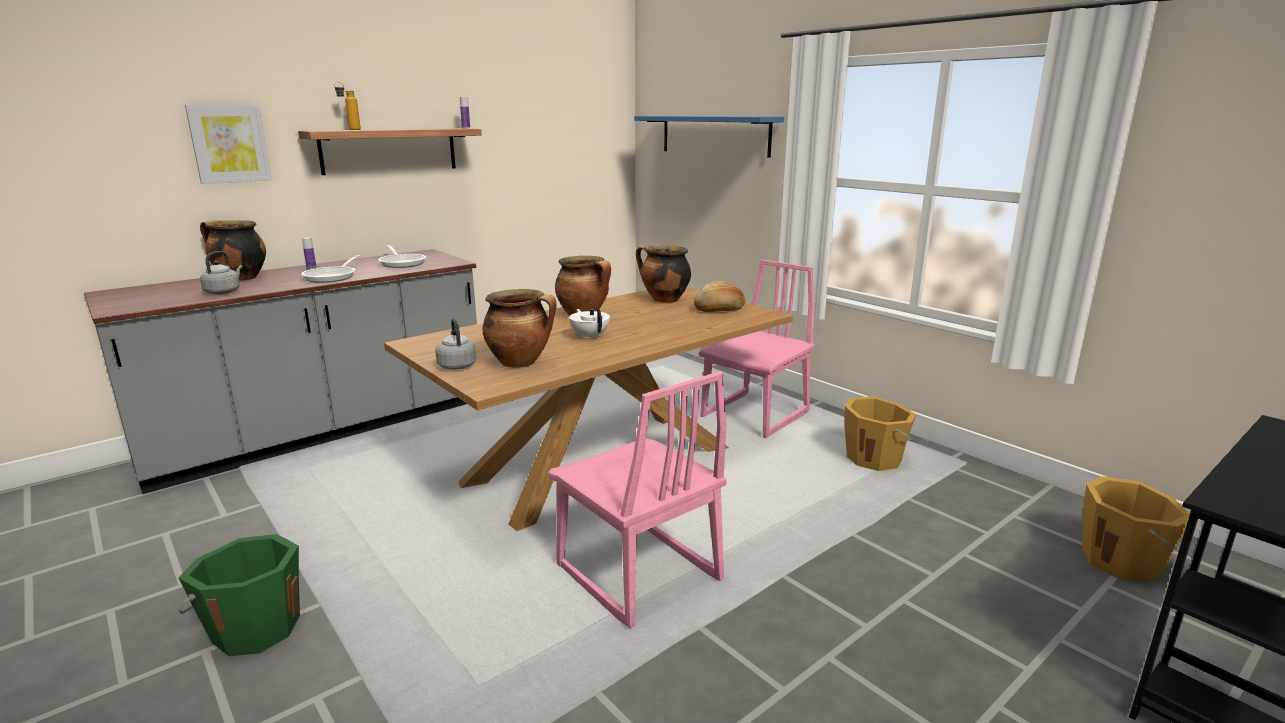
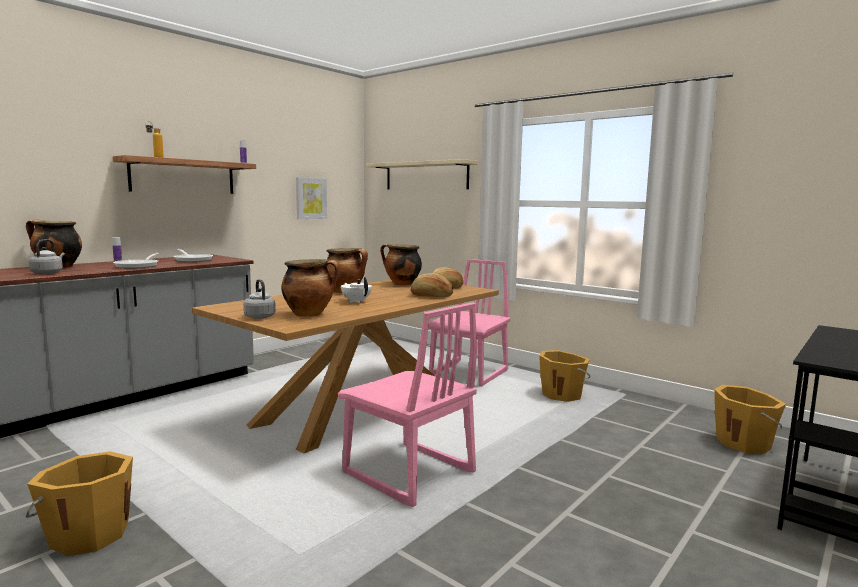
camera: 10 degrees left, 10 degrees down
green bucket [178,534,300,656] -> orange bucket [26,451,133,556]
picture [185,105,272,184] -> picture moved to [296,177,327,219]
blue shelf [634,116,784,158] -> beige shelf [366,159,478,190]
none -> bread [411,273,453,297]

